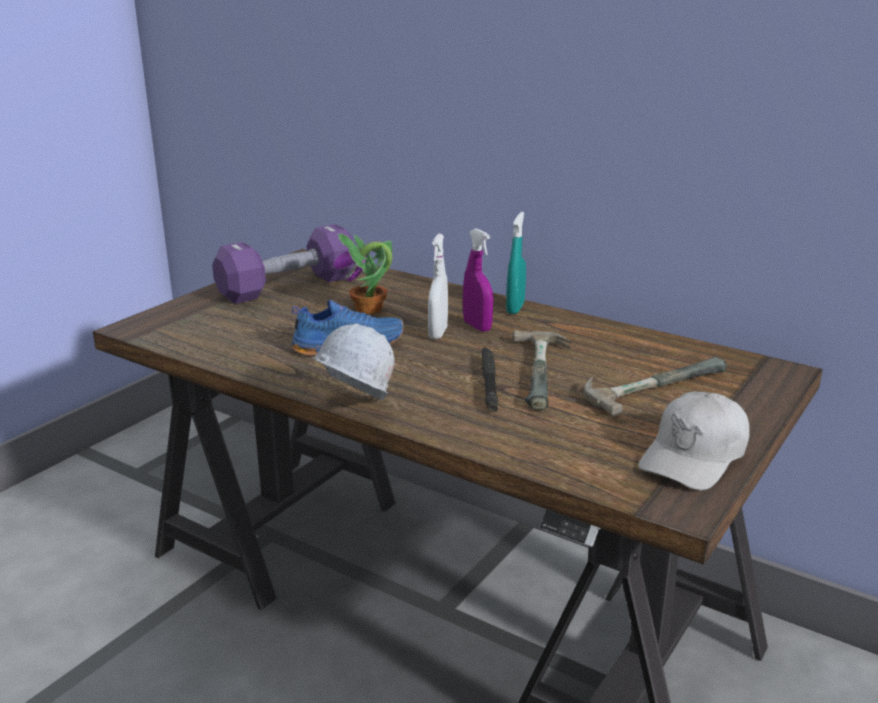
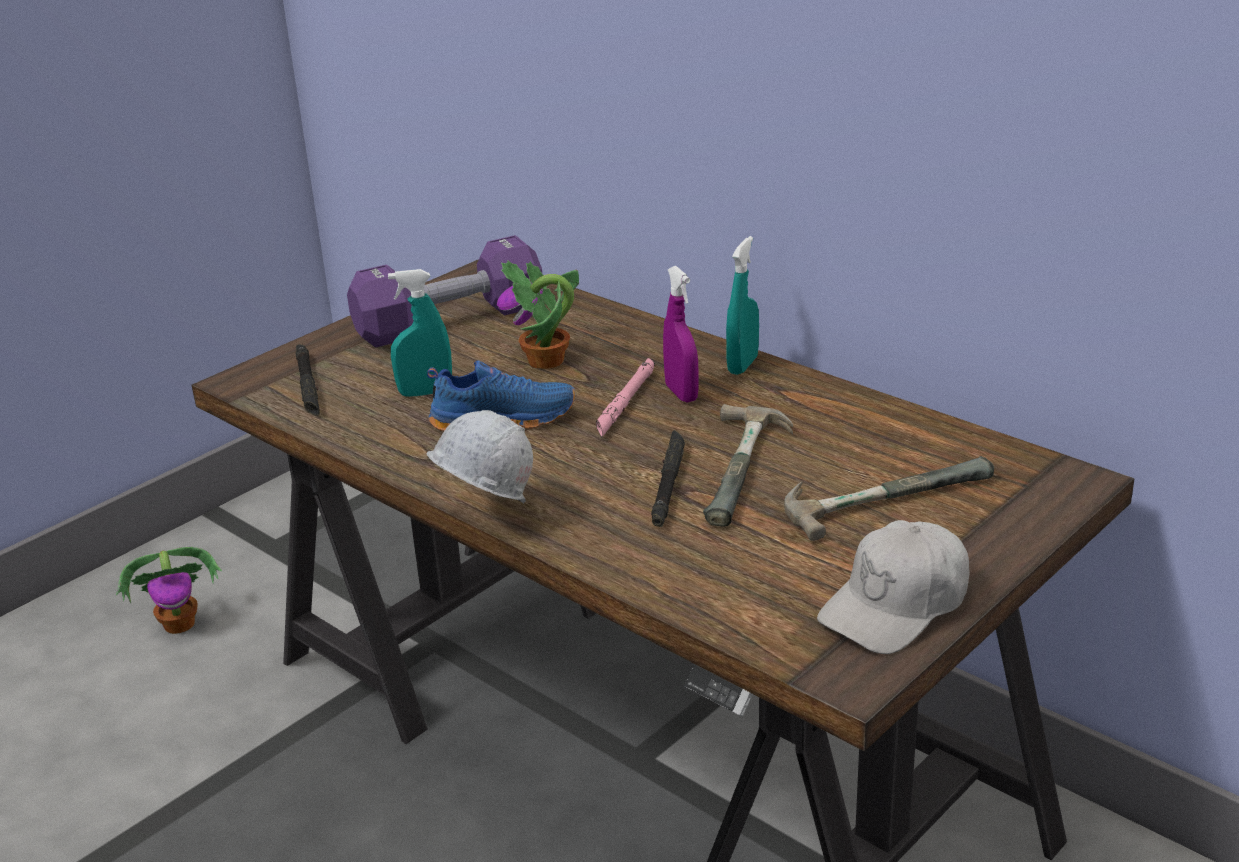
camera: 10 degrees right, 5 degrees up
white spray bottle [428,234,448,339] -> pink flashlight [596,358,655,437]
none -> potted plant [116,547,222,634]
none -> black flashlight [296,344,320,416]
none -> turquoise spray bottle [388,269,452,397]

